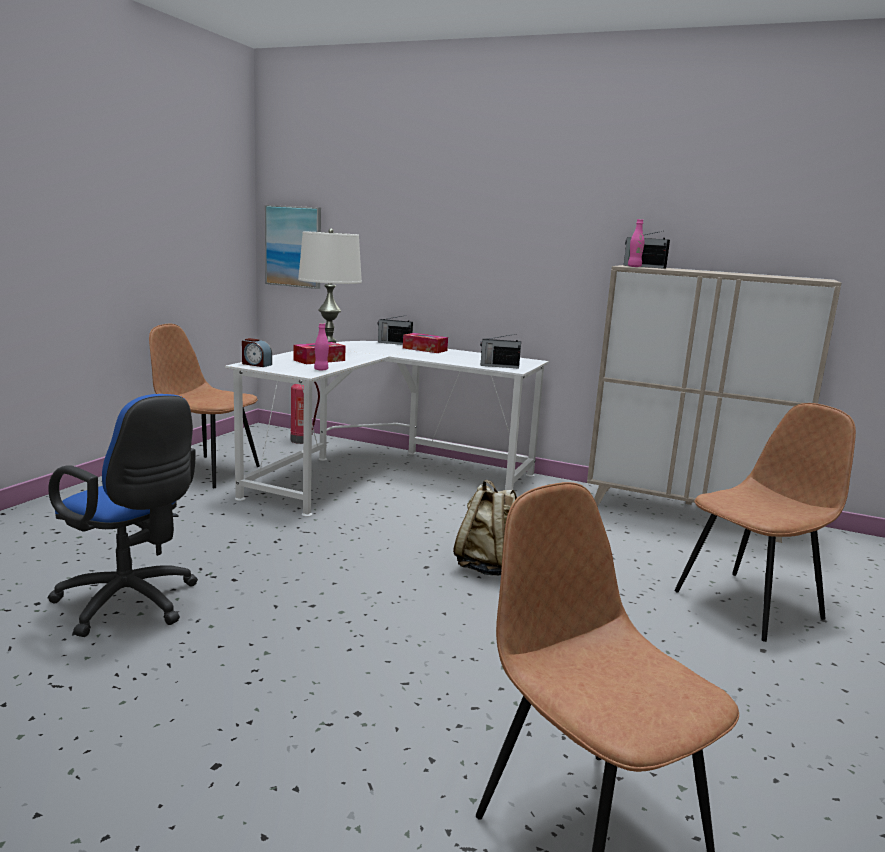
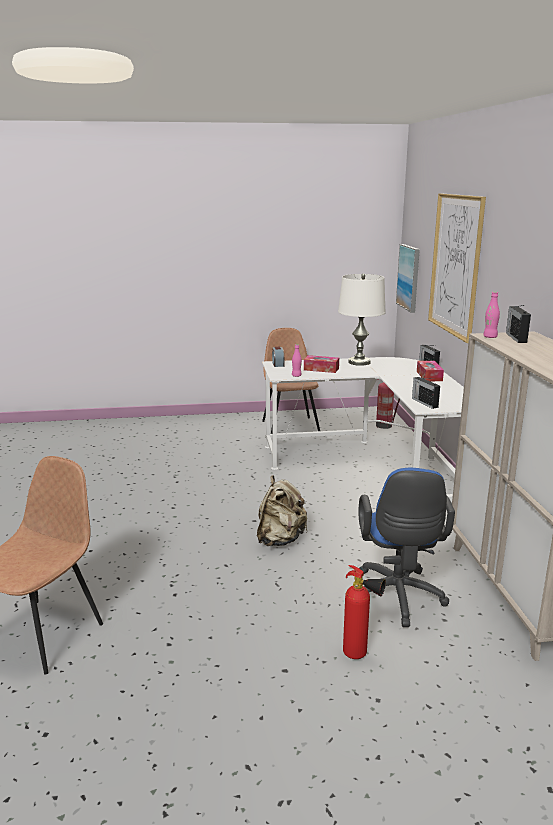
camera: 60 degrees right, 5 degrees up
blue office chair [47,394,198,637] -> blue office chair moved to [359,468,455,627]
brown chair [674,403,856,642] -> fire extinguisher [343,565,386,659]
none -> picture [428,193,486,343]

